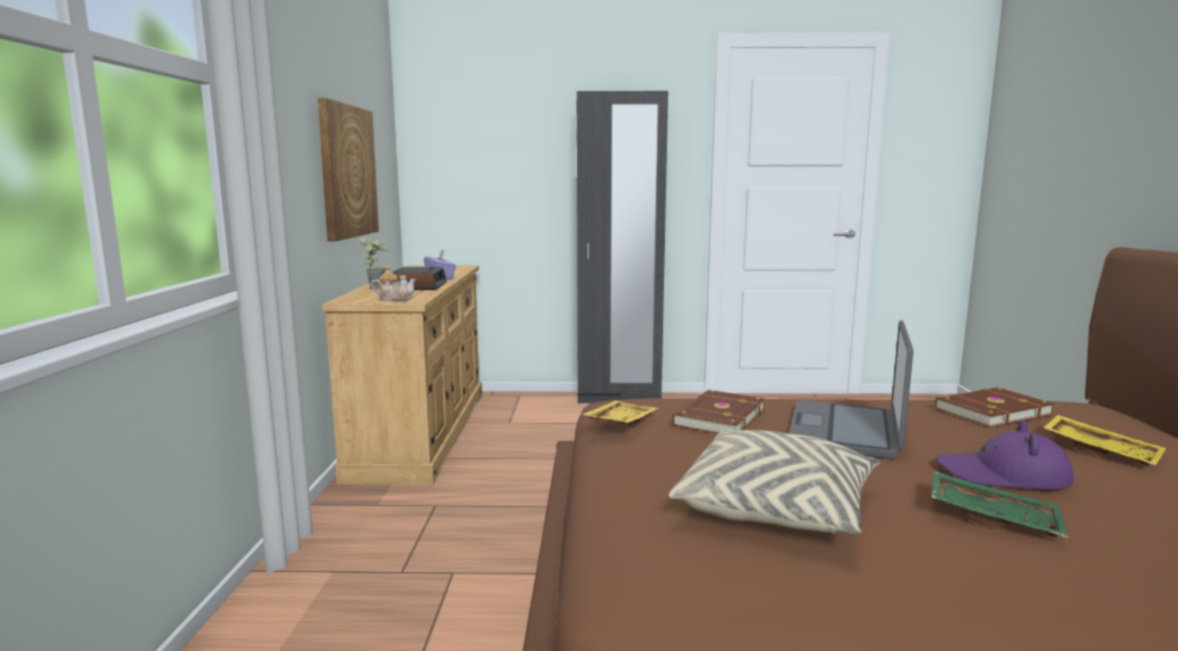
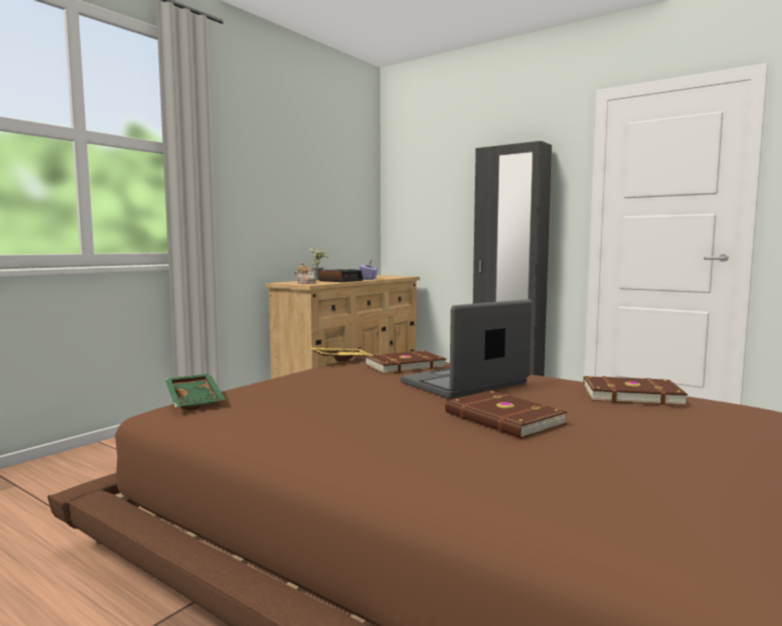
camera: 35 degrees right, 5 degrees down
picture [318,98,379,241] -> none
beige pillow [669,430,880,534] -> none
green tray [932,471,1068,538] -> green tray moved to [165,374,225,411]
purple hat [936,420,1074,489] -> brown book [445,391,567,438]
yellow tray [1044,415,1166,467] -> none

